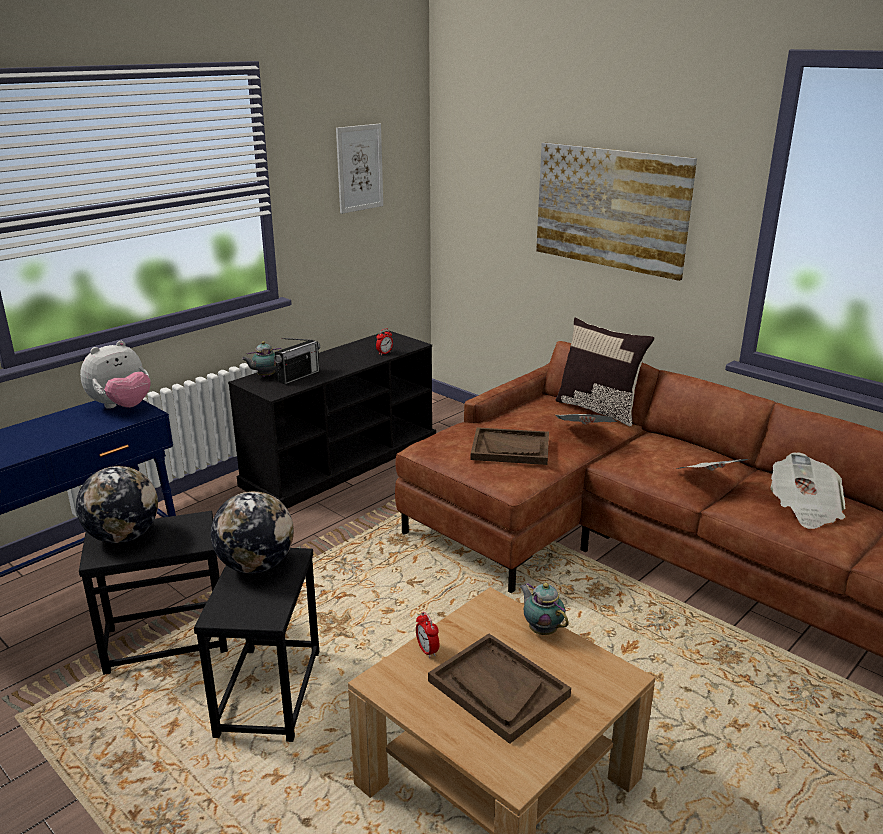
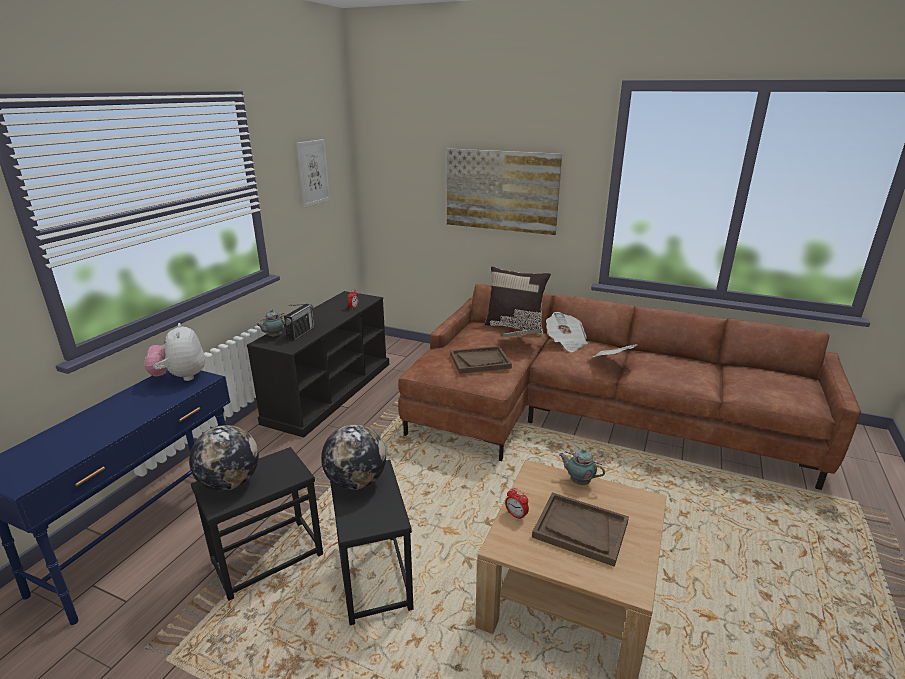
camera: 20 degrees left, 0 degrees up
plush toy [80,341,151,409] -> plush toy turned 135 degrees clockwise [144,323,205,381]
newspaper [770,452,845,529] -> newspaper moved to [546,312,588,352]

